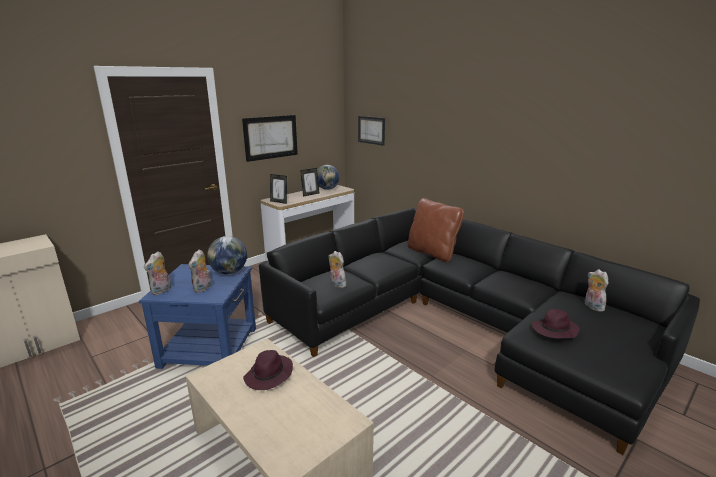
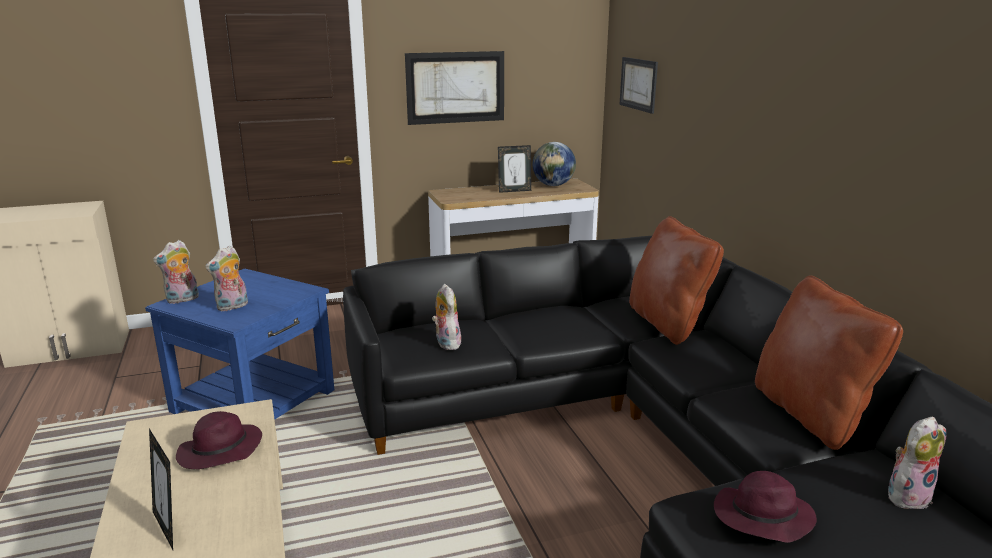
camera: 25 degrees right, 0 degrees up
globe [207,236,247,274] -> none
picture frame [270,174,287,204] -> picture frame moved to [149,429,173,550]
plush toy [585,269,608,312] -> plush toy turned 60 degrees clockwise [888,416,947,509]
none -> brown pillow [755,275,903,450]

